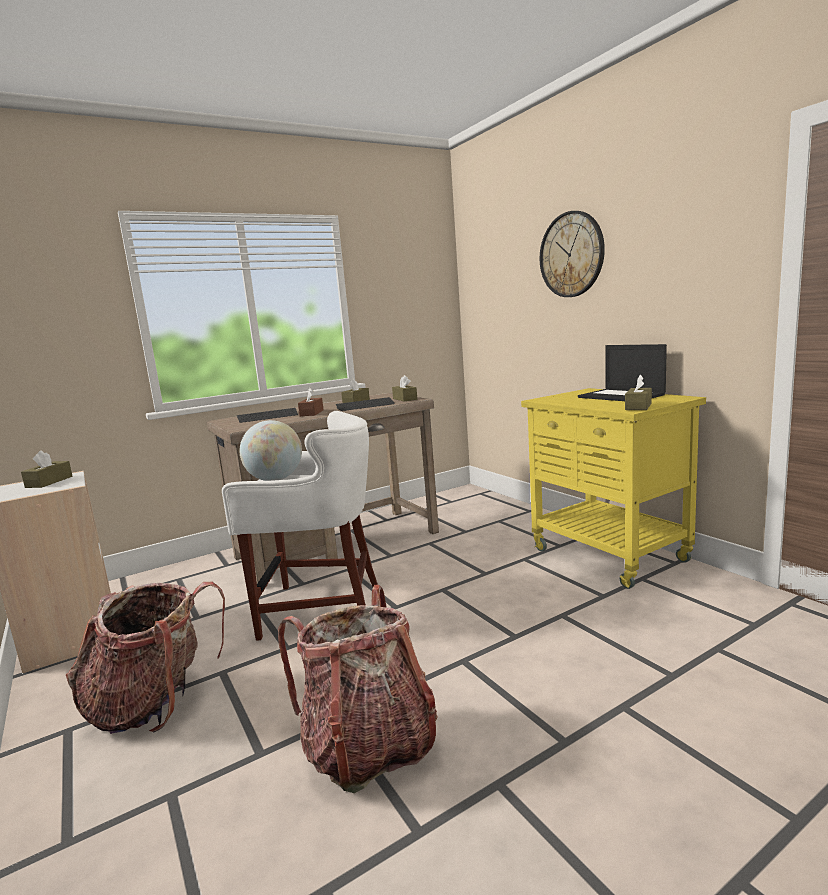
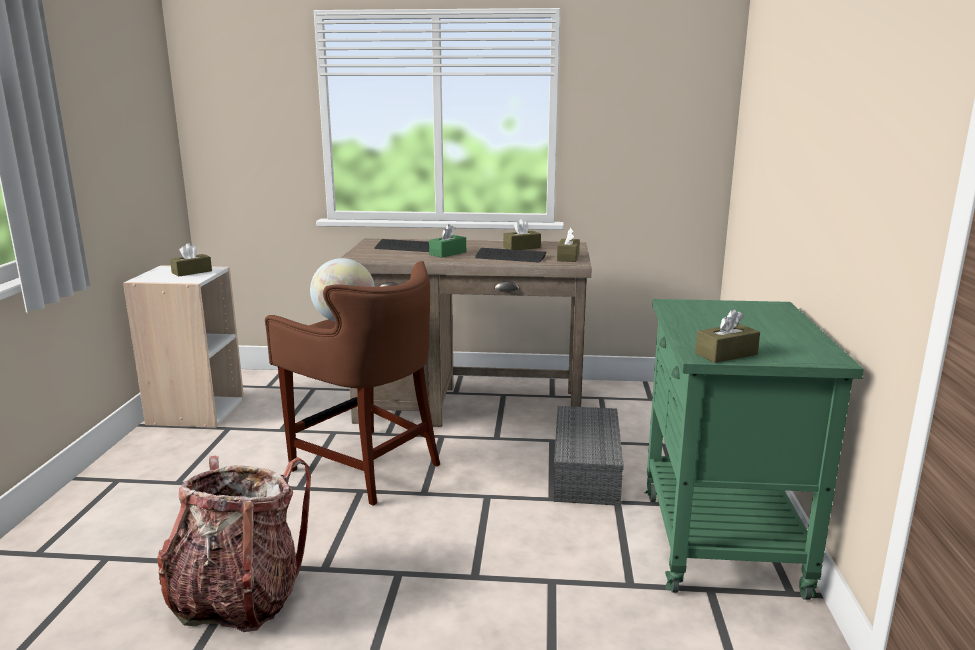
camera: 35 degrees right, 5 degrees up
backpack [66,582,225,734] -> none
white stool [222,411,378,641] -> brown stool [265,261,440,506]
brown tissue box [298,388,324,416] -> green tissue box [429,224,466,258]
yellow cart [521,388,706,589] -> green cart [645,299,864,600]
wall clock [540,211,605,297] -> none
laptop [578,344,667,401] -> none
none -> grey storage box [554,406,624,506]

